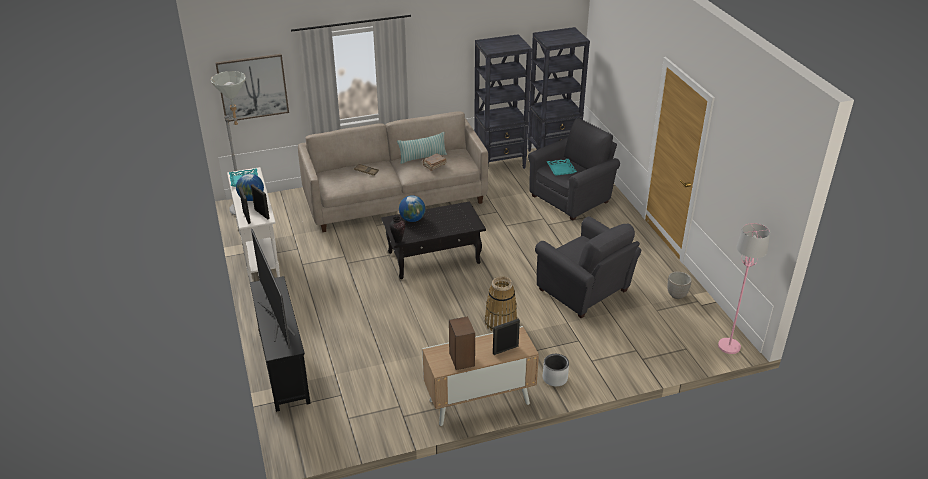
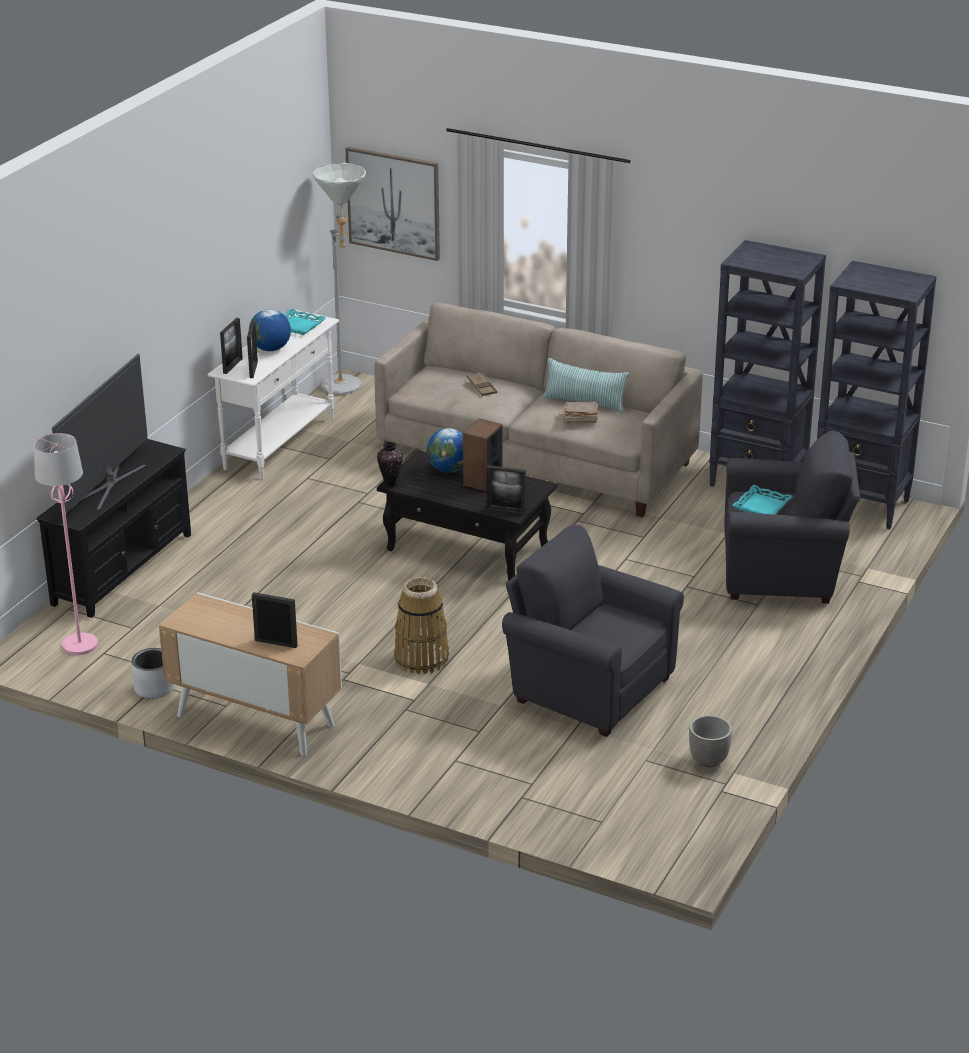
camera: 45 degrees right, 5 degrees down
speaker [449,316,475,370] -> speaker moved to [463,418,503,491]
grey armchair [535,216,641,318] -> grey armchair turned 120 degrees clockwise [502,525,684,737]
grey planter [543,354,569,386] -> grey planter moved to [132,648,175,699]
pink floor lamp [718,223,770,354] -> pink floor lamp moved to [34,433,98,655]
none -> picture frame [487,465,526,514]

